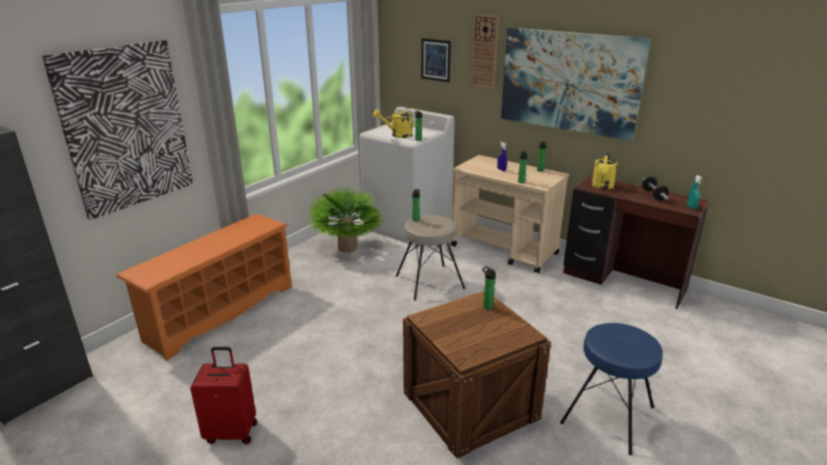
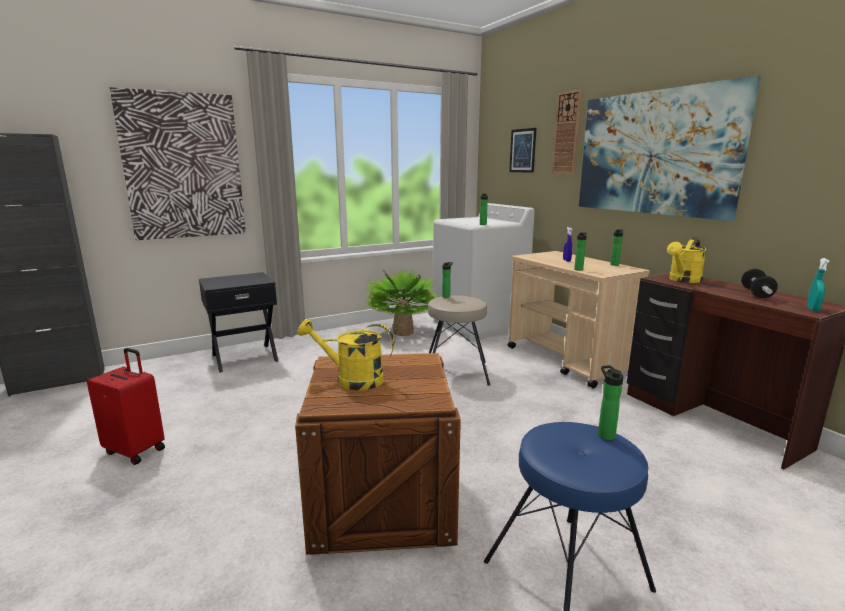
camera: 25 degrees right, 10 degrees down
orange shoe rack [116,214,292,361] -> black nightstand [199,272,278,373]
yellow watering can [373,107,416,138] -> yellow watering can moved to [297,319,394,391]
bottle [482,266,496,310] -> bottle moved to [598,365,623,440]

